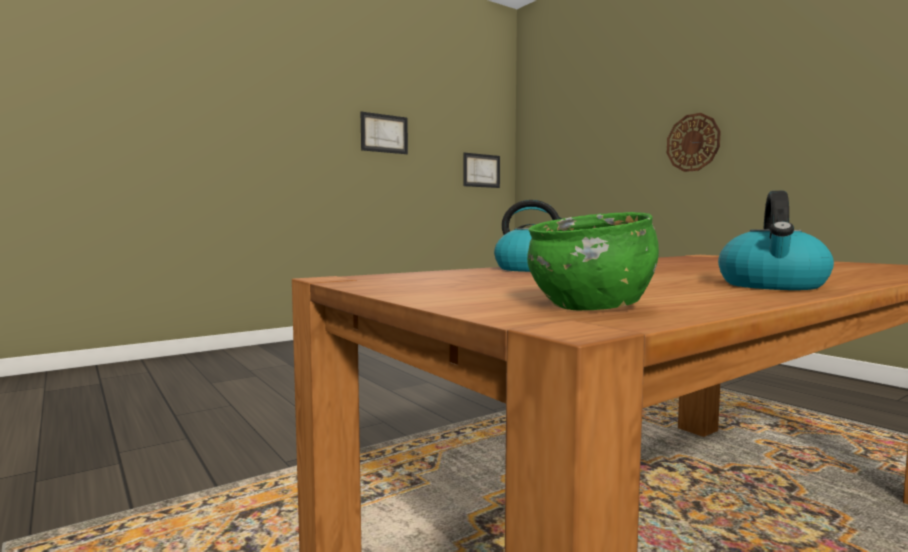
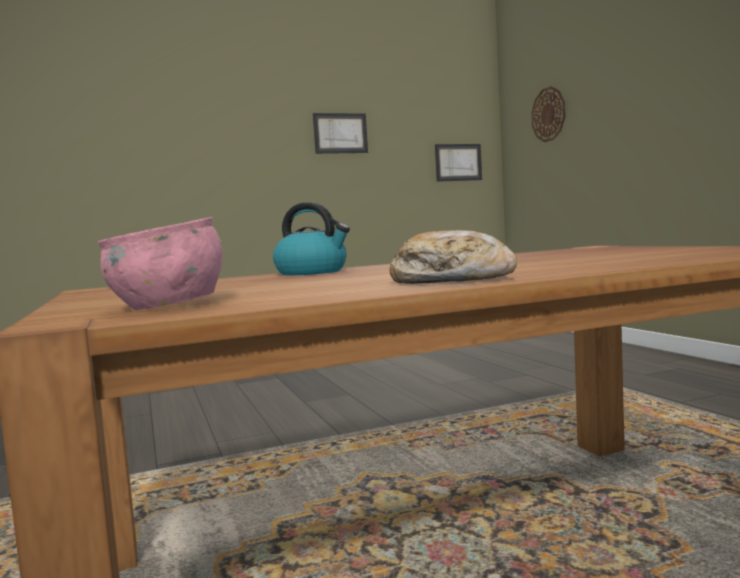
camera: 15 degrees right, 0 degrees up
green bowl [527,212,659,310] -> pink bowl [97,217,223,310]
wall clock [667,113,721,172] -> wall clock moved to [531,86,566,142]
kettle [718,191,834,290] -> bread [390,230,517,284]

